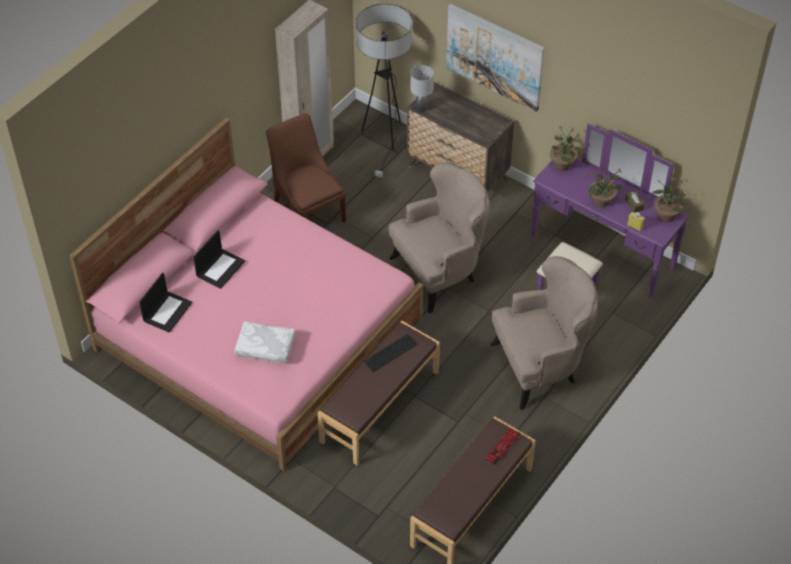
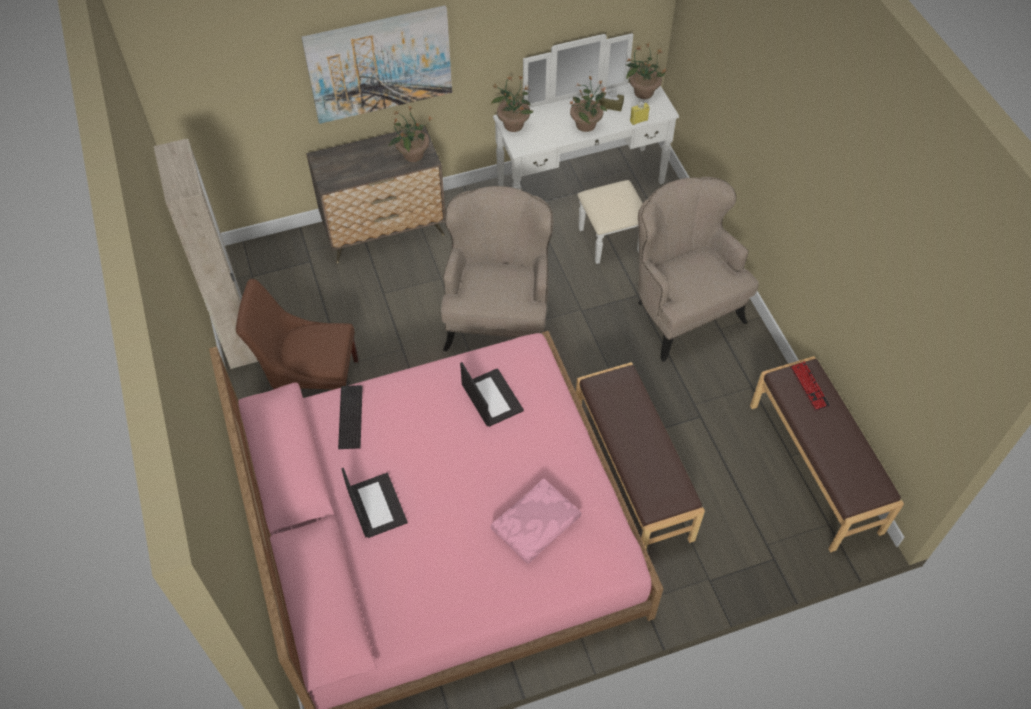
camera: 55 degrees left, 5 degrees up
laptop [139,272,192,333] -> laptop moved to [460,362,524,427]
white pillow [234,322,296,364] -> pink pillow [490,479,581,564]
floor lamp [356,4,413,177] -> none
keyboard [363,335,417,372] -> keyboard moved to [338,385,363,449]
grey table lamp [410,65,434,112] -> none
beige armchair [491,256,598,410] -> beige armchair turned 45 degrees counterclockwise [638,176,759,362]
purple dresser [531,123,690,298] -> white dresser [493,33,679,264]
none -> potted plant [388,106,433,162]

